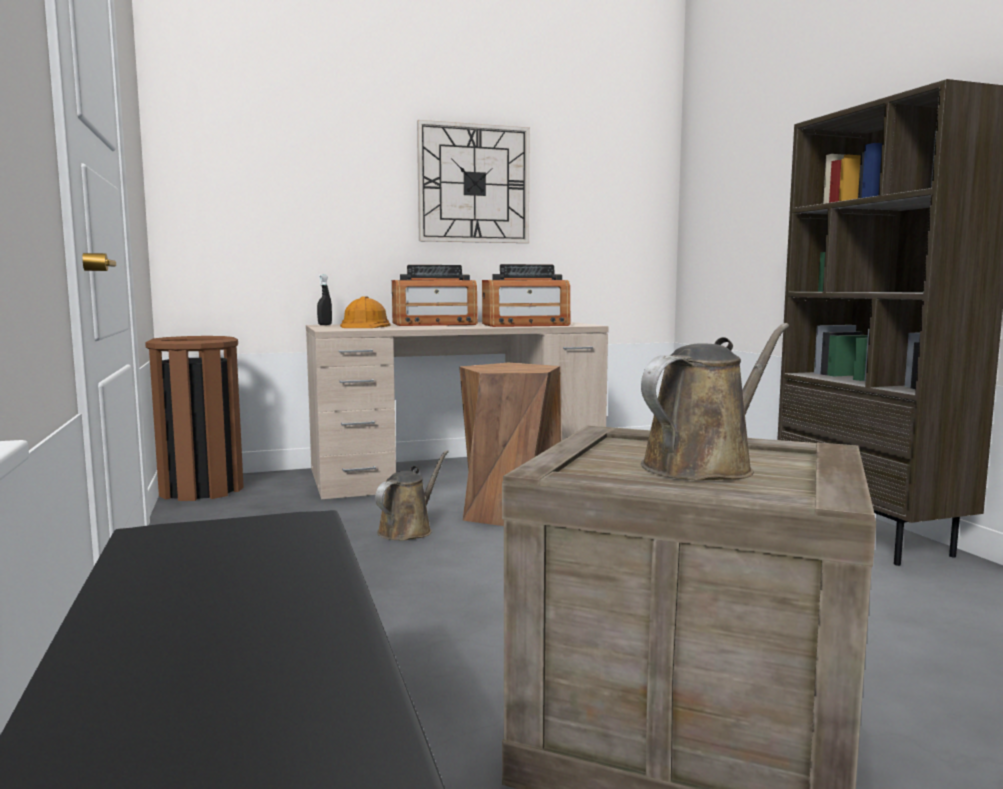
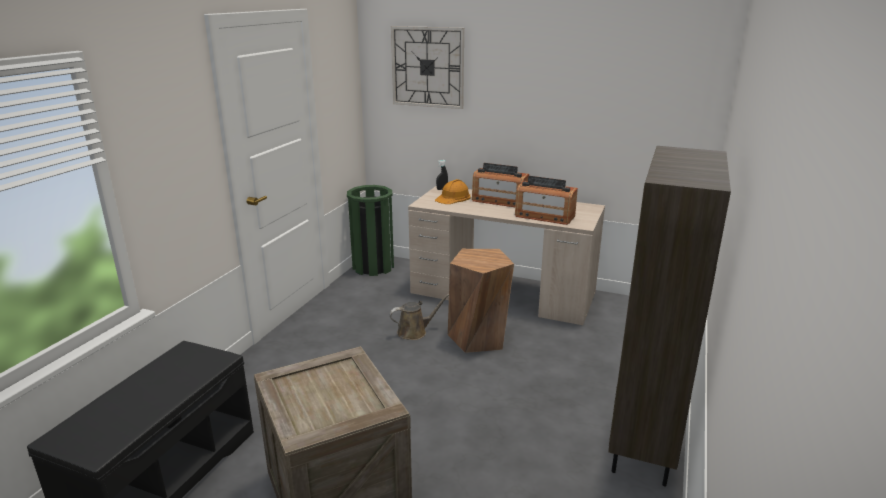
camera: 40 degrees right, 15 degrees up
brown trash can [145,336,244,501] -> green trash can [347,185,394,276]
wall clock [417,120,530,243] -> wall clock moved to [391,26,464,109]
brown watering can [641,323,789,481] -> none

